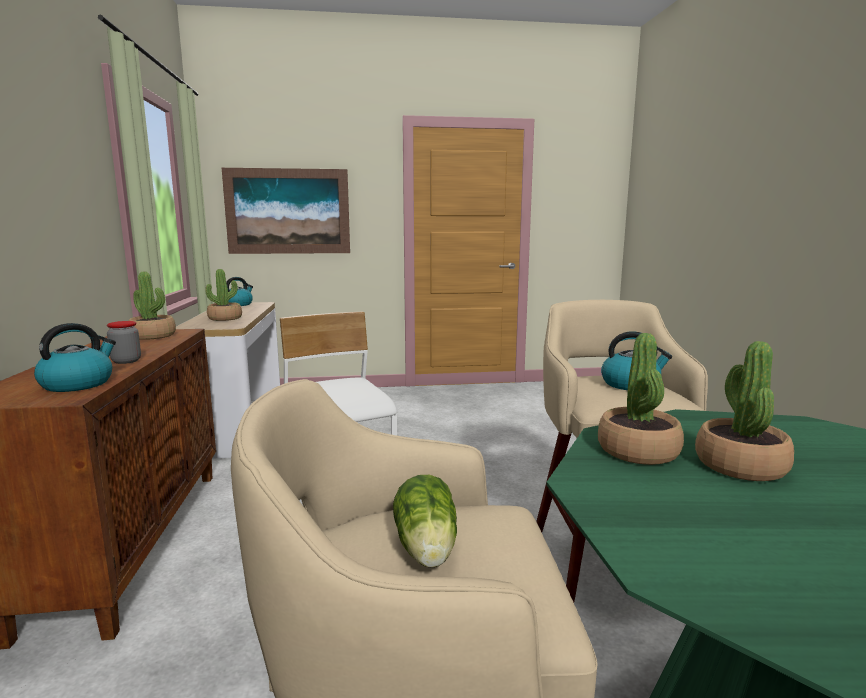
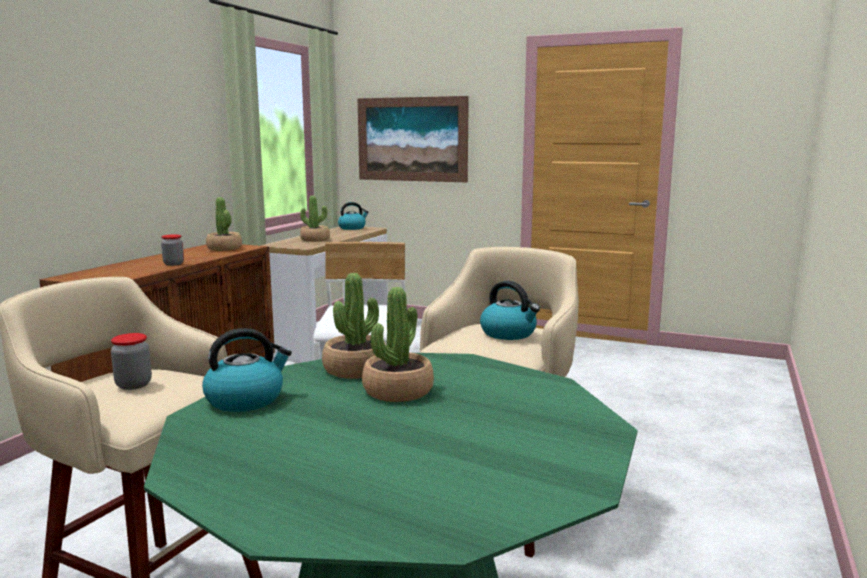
camera: 30 degrees right, 0 degrees up
kettle [34,323,116,392] -> kettle moved to [202,328,292,412]
lettuce [393,475,457,568] -> jar [111,333,152,390]

